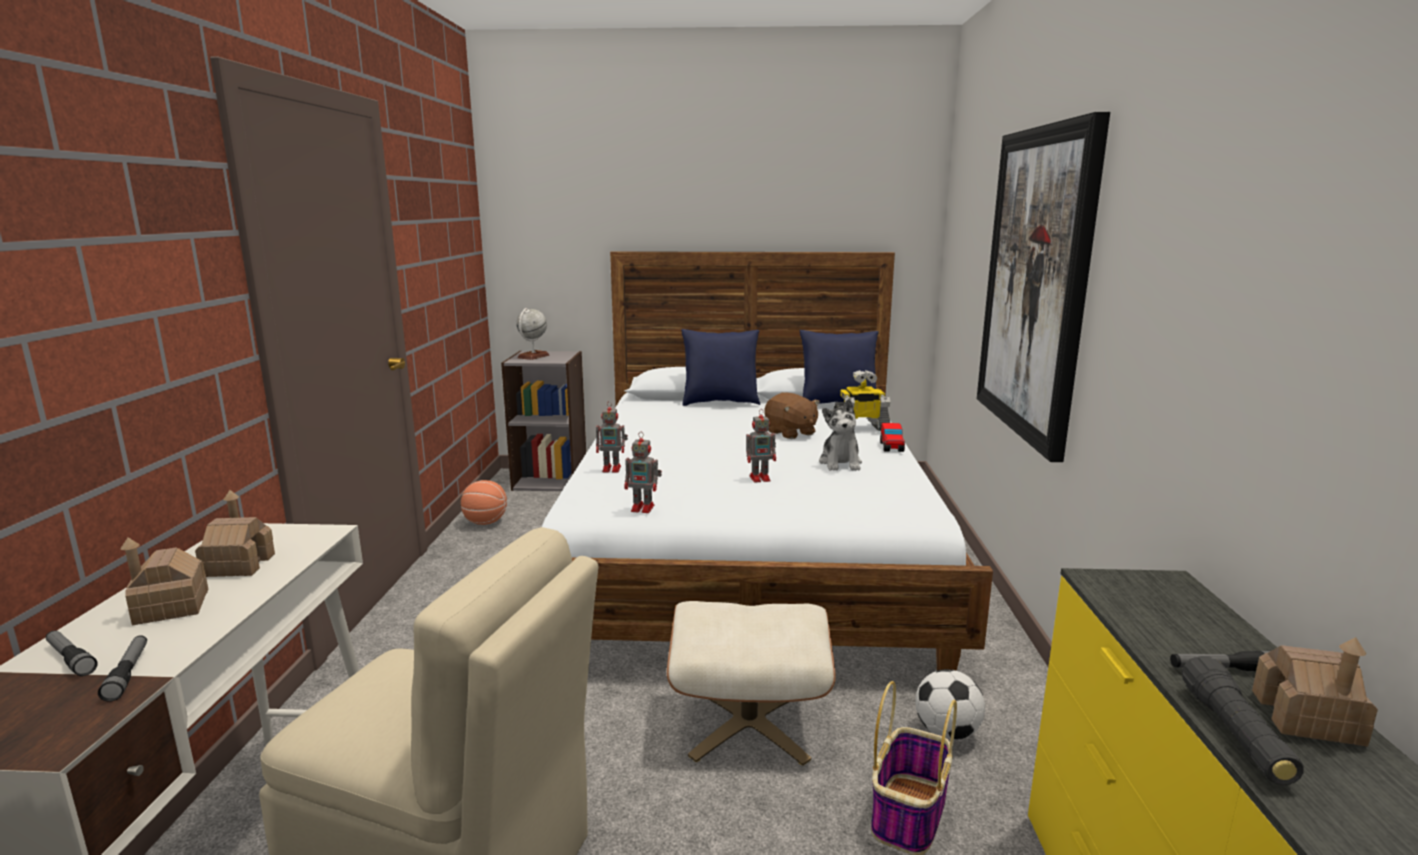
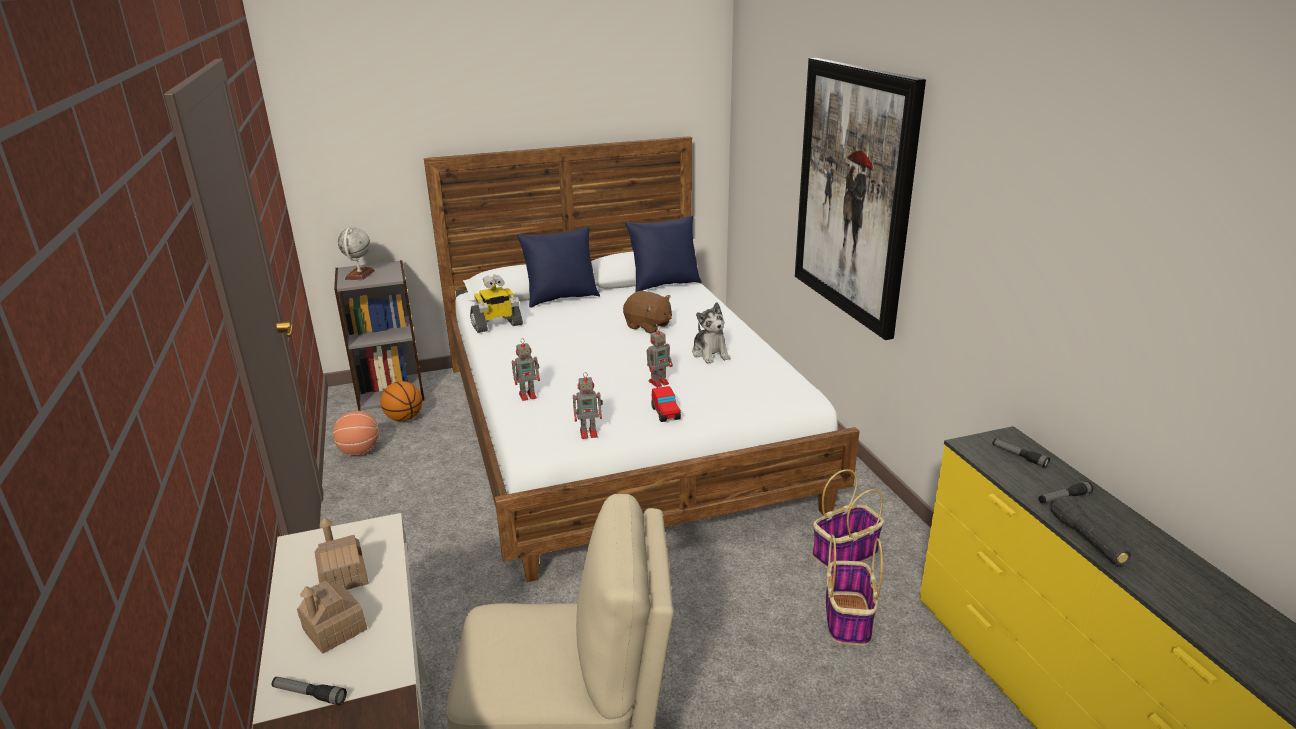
camera: 20 degrees left, 10 degrees up
flashlight [98,635,147,702] -> flashlight moved to [992,439,1050,468]
beige ottoman [667,601,836,766] -> none
toy robot [834,370,890,431] -> toy robot moved to [470,274,523,333]
toy car [880,423,905,452] -> toy car moved to [651,386,681,422]
football [916,669,985,740] -> basket [812,469,884,569]
toy house [1252,637,1378,747] -> none
none -> basketball [381,381,422,421]

